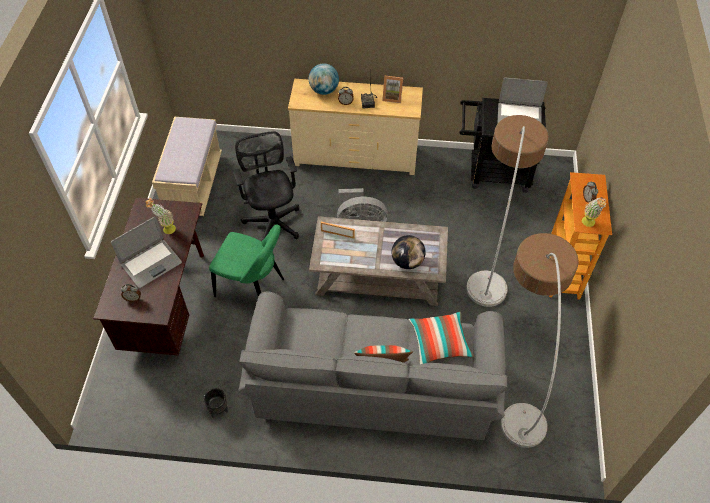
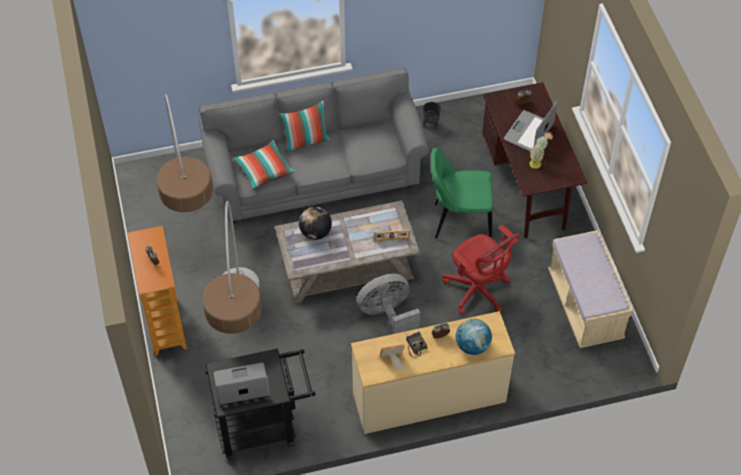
camera: 160 degrees right, 0 degrees up
black office chair [233,131,299,242] -> red office chair [443,225,520,314]
potted plant [582,197,607,227] -> none

